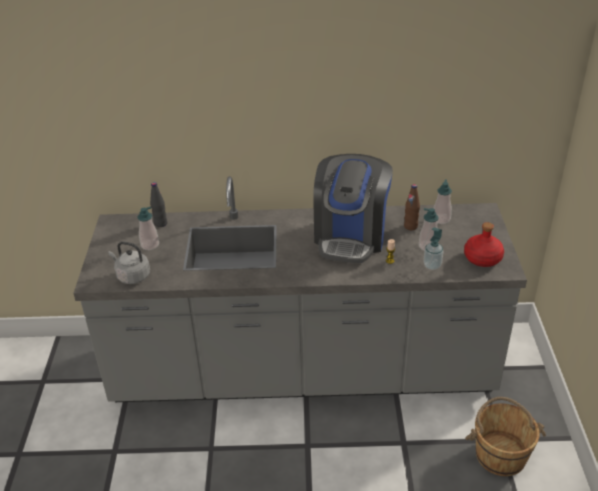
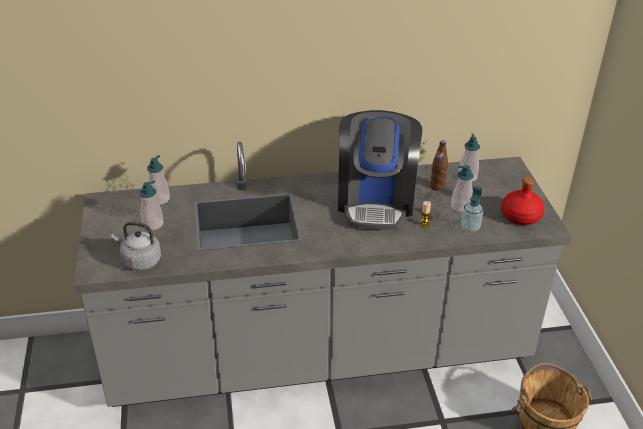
camera: 10 degrees left, 0 degrees up
black bottle [150,182,167,227] -> soap dispenser [147,155,170,205]

